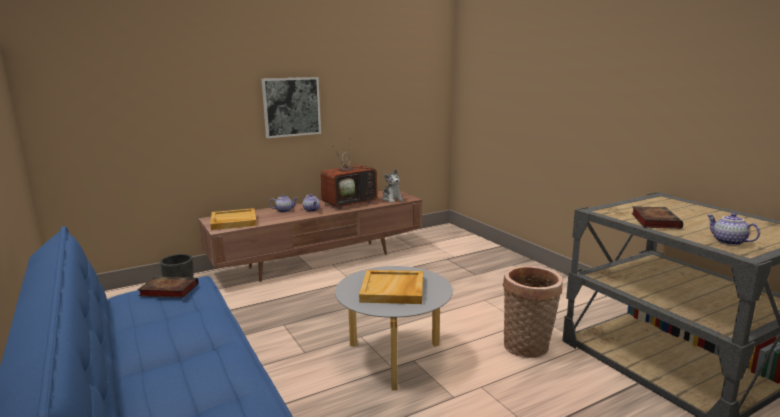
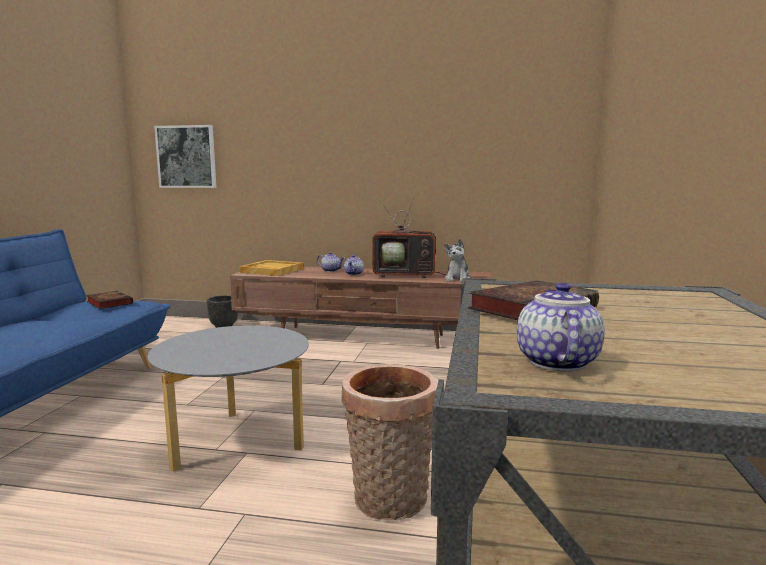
camera: 40 degrees right, 5 degrees down
picture [261,77,321,138] -> picture moved to [154,125,216,188]
beige tray [359,270,423,304] -> none

